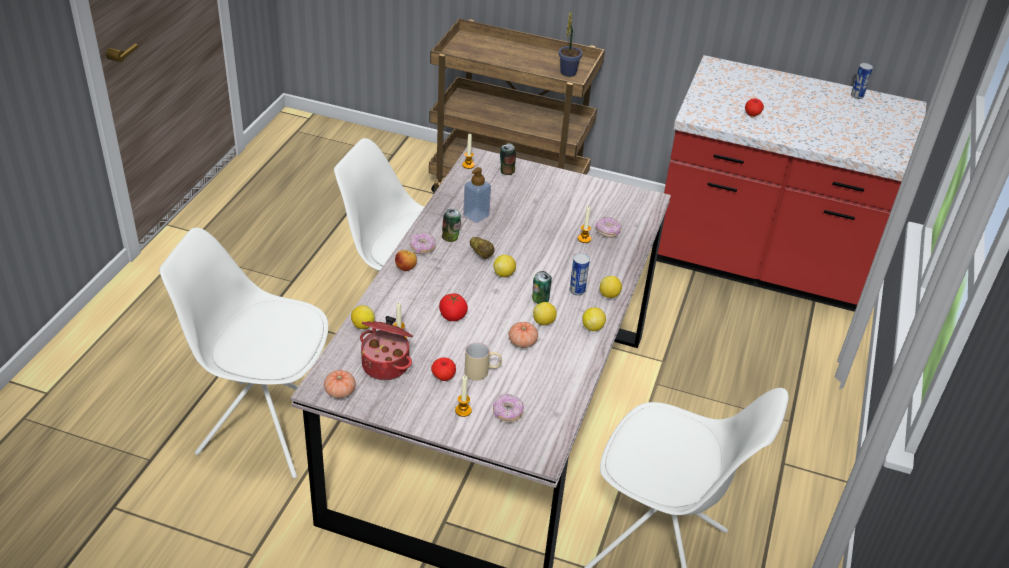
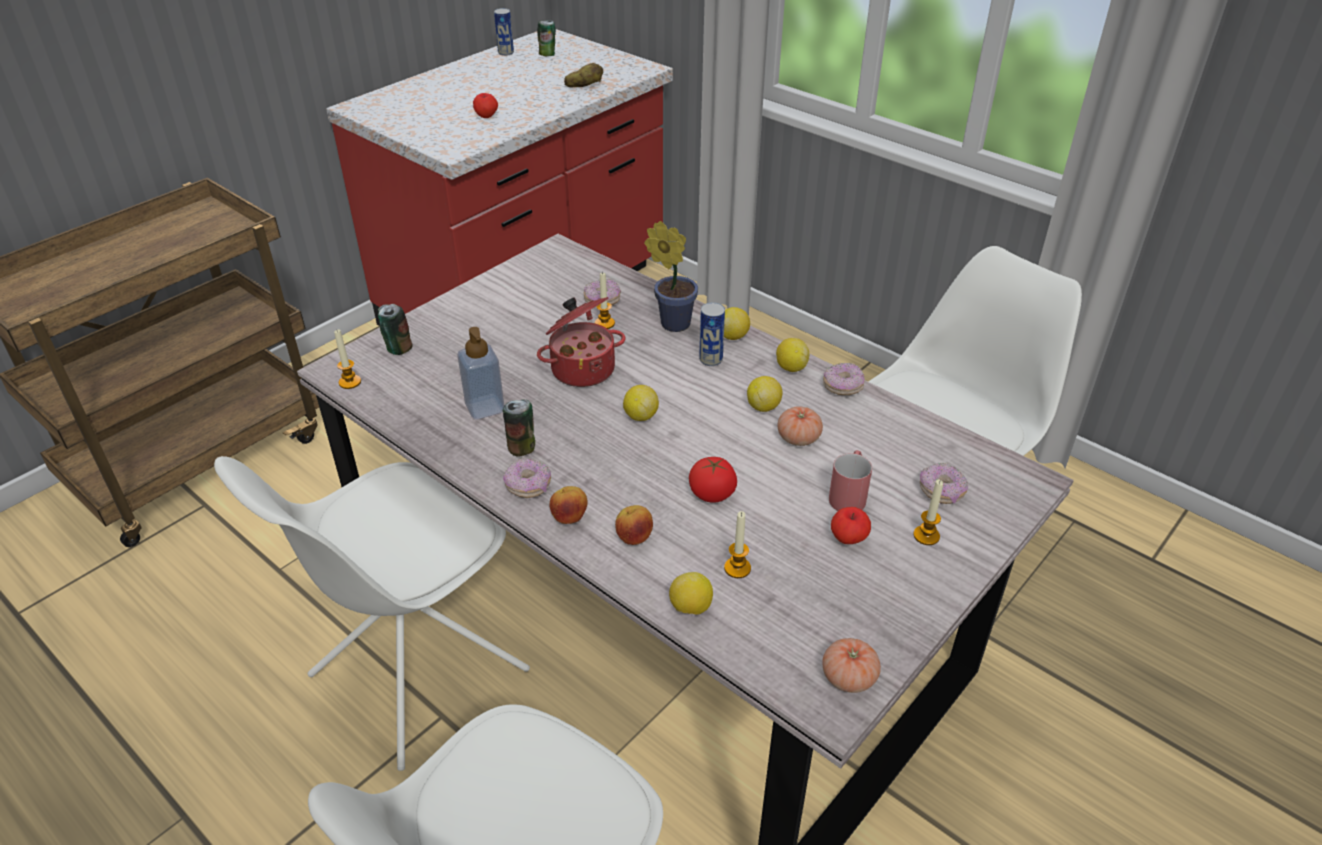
camera: 65 degrees left, 0 degrees up
cooking pot [360,316,413,380] -> cooking pot moved to [537,297,625,387]
beige mug [464,342,502,381] -> red mug [829,450,872,511]
potato [469,237,495,259] -> potato moved to [564,63,603,88]
can [532,271,552,304] -> can moved to [537,20,556,56]
potted plant [559,13,582,77] -> potted plant moved to [644,221,698,332]
none -> apple [615,505,653,545]
none -> donut [823,363,865,395]

